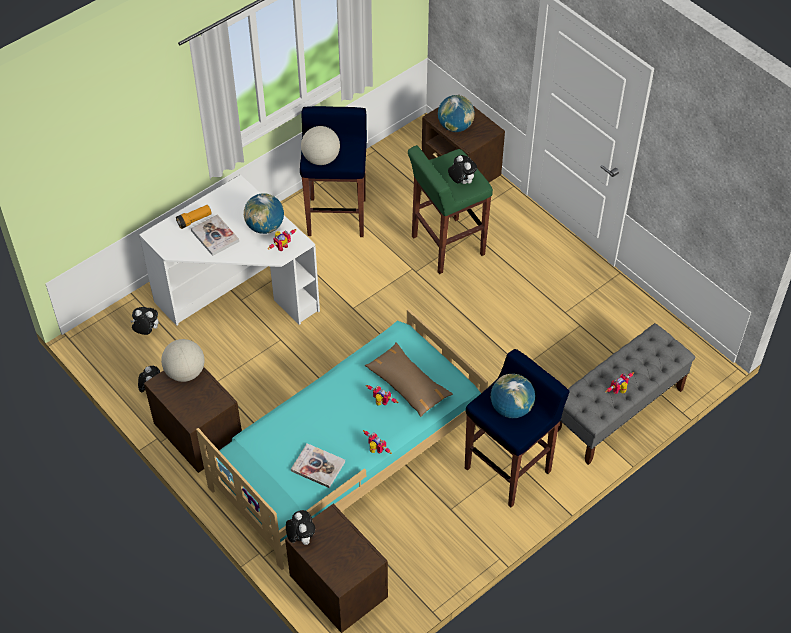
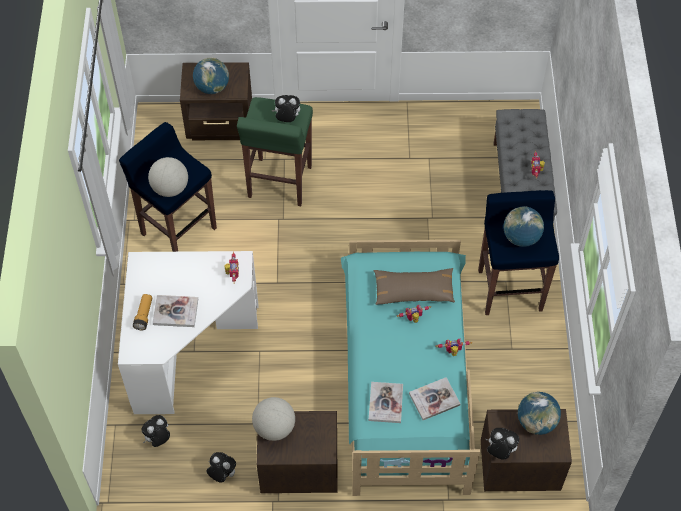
camera: 50 degrees left, 5 degrees up
globe [244,193,284,234] -> globe moved to [518,392,561,435]
none -> book [368,382,403,423]

